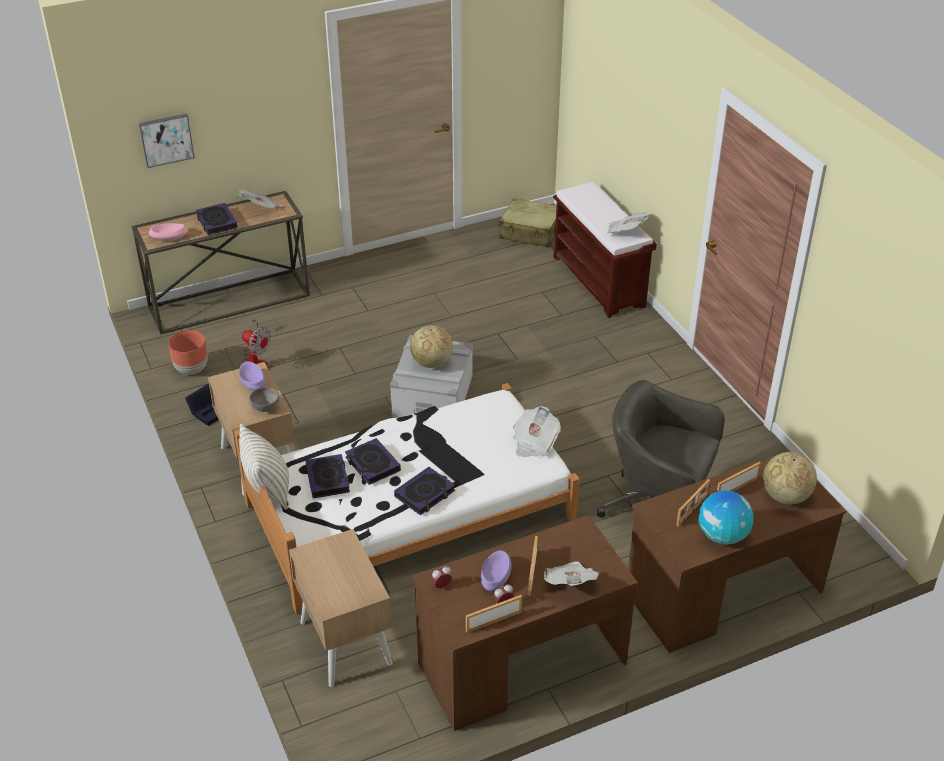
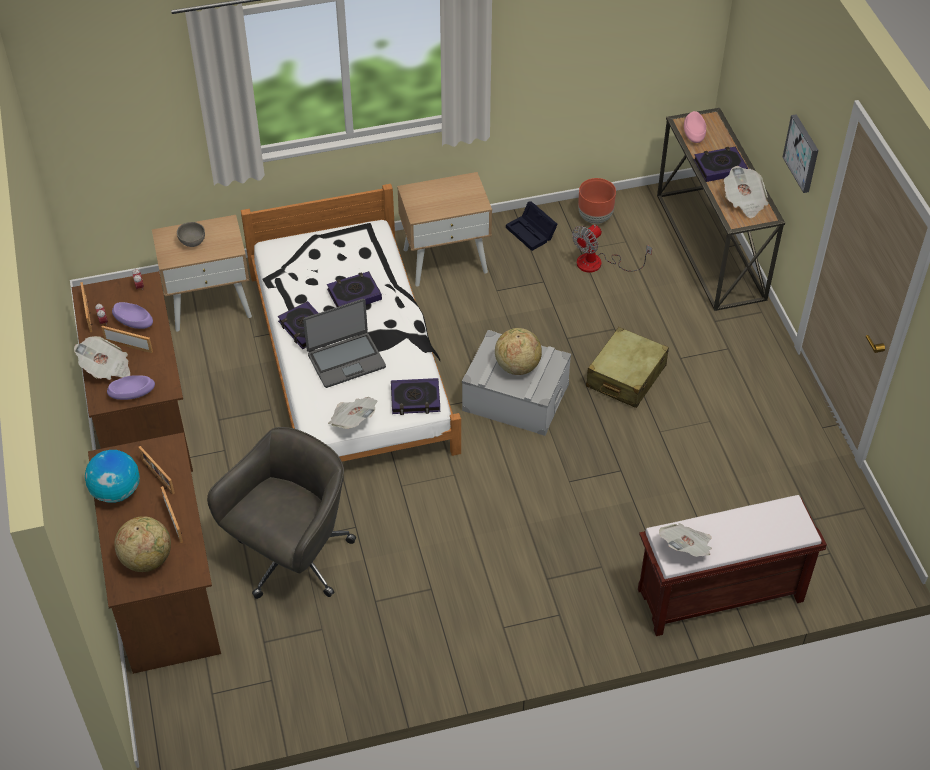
camera: 100 degrees right, 10 degrees up
picture [139,114,195,168] -> picture moved to [782,114,818,193]
purple bowl [239,362,265,391] -> purple bowl moved to [107,375,155,400]
pillow [239,424,289,510] -> none
grey bowl [249,387,279,412] -> grey bowl moved to [177,222,205,247]
book [305,454,350,498] -> book moved to [391,378,440,415]
beige suitcase [499,198,557,247] -> beige suitcase moved to [586,327,669,408]
none -> laptop [303,299,386,388]

